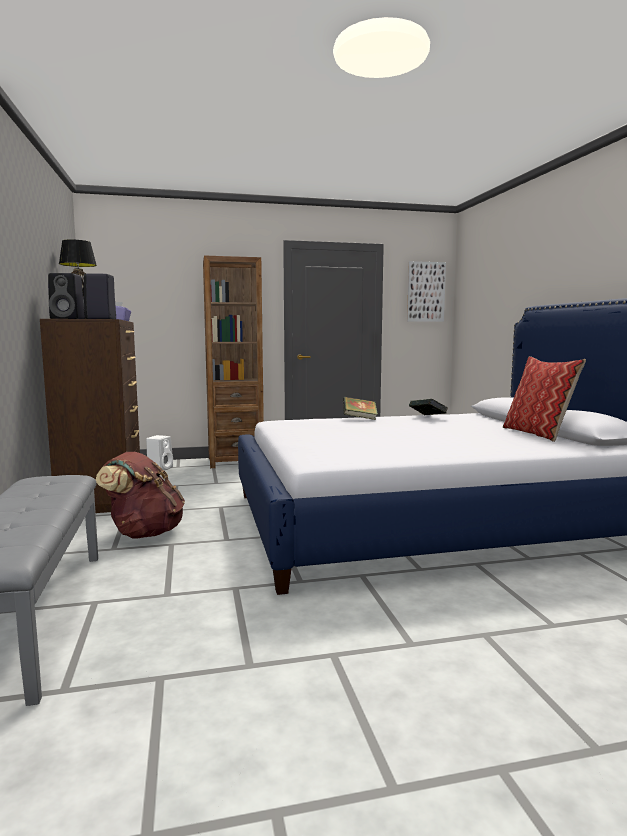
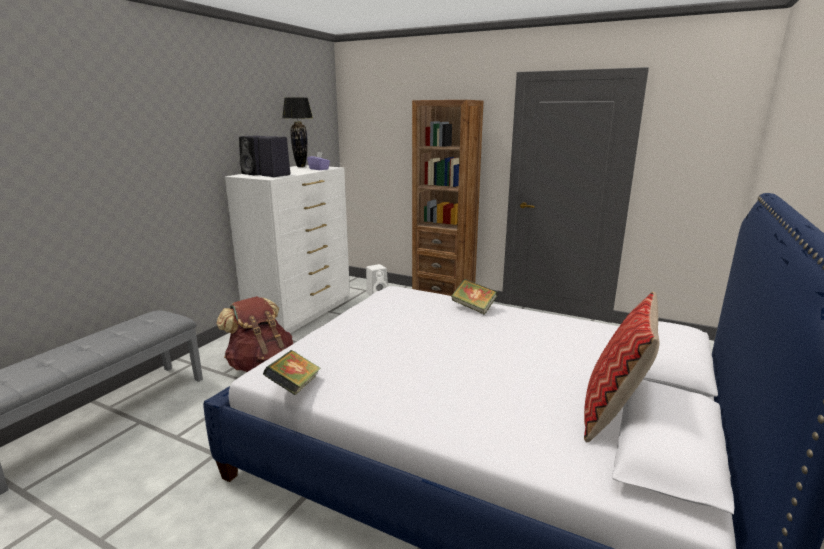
camera: 40 degrees right, 10 degrees up
brown dresser [40,319,140,513] -> white dresser [225,165,350,333]
picture [407,261,446,322] -> none
book [409,399,448,415] -> book moved to [263,350,321,395]

